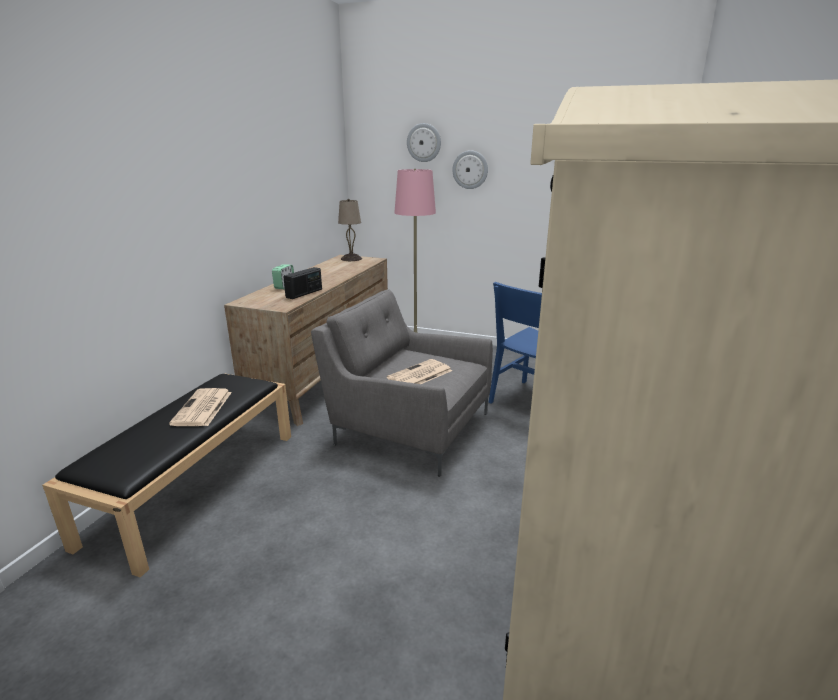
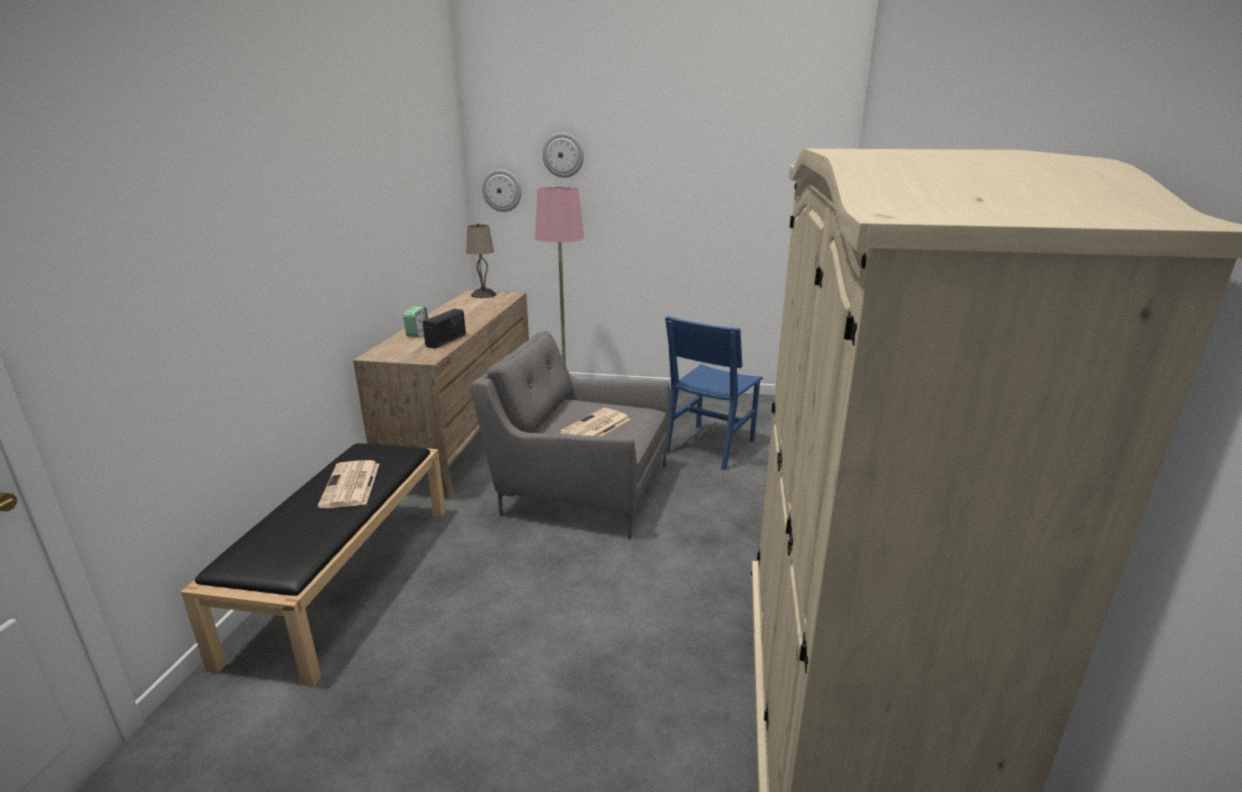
camera: 10 degrees left, 0 degrees up
wall clock [452,150,488,189] -> wall clock moved to [482,169,522,212]

